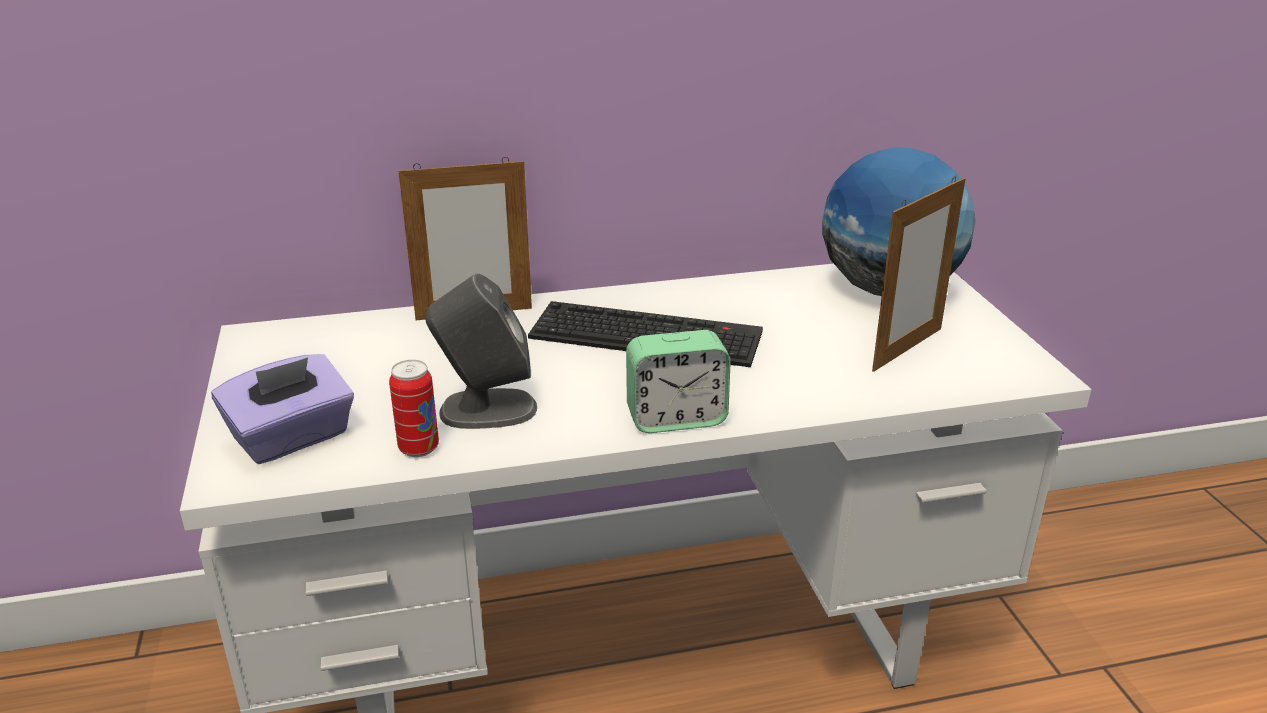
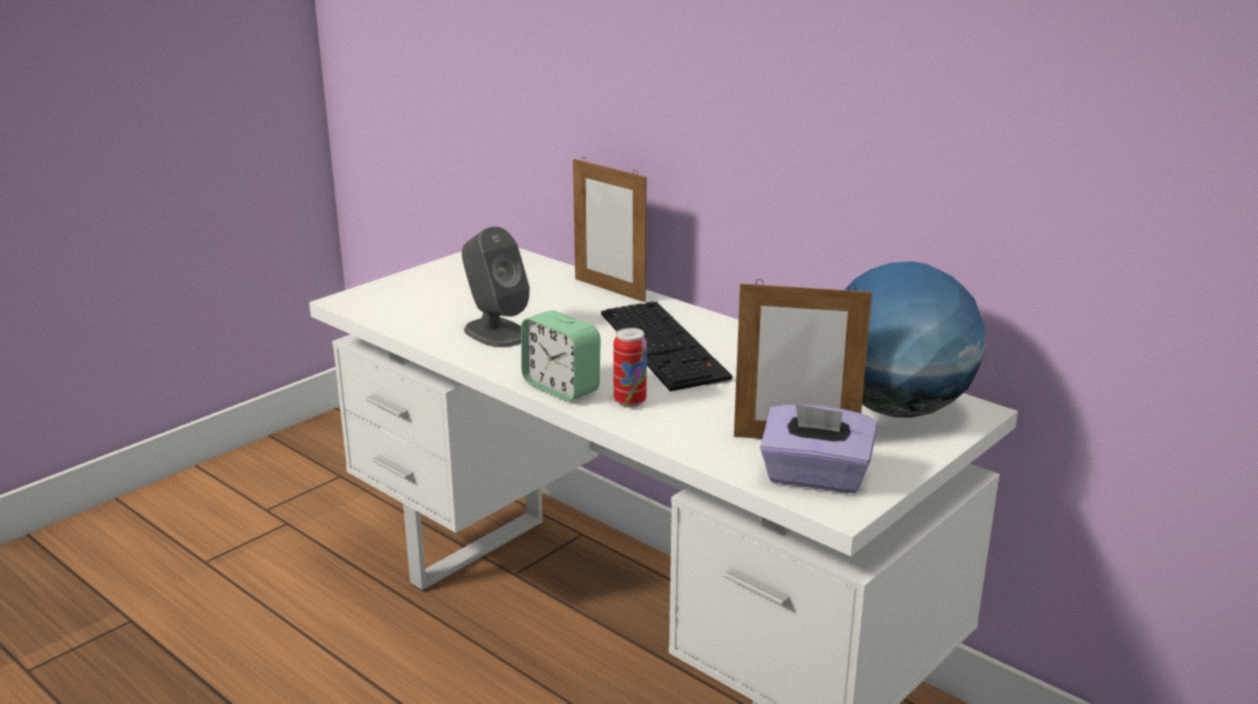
camera: 55 degrees right, 5 degrees down
purple tissue box [211,354,354,464] -> purple tissue box moved to [760,404,878,493]
can [389,359,439,457] -> can moved to [613,328,647,407]

